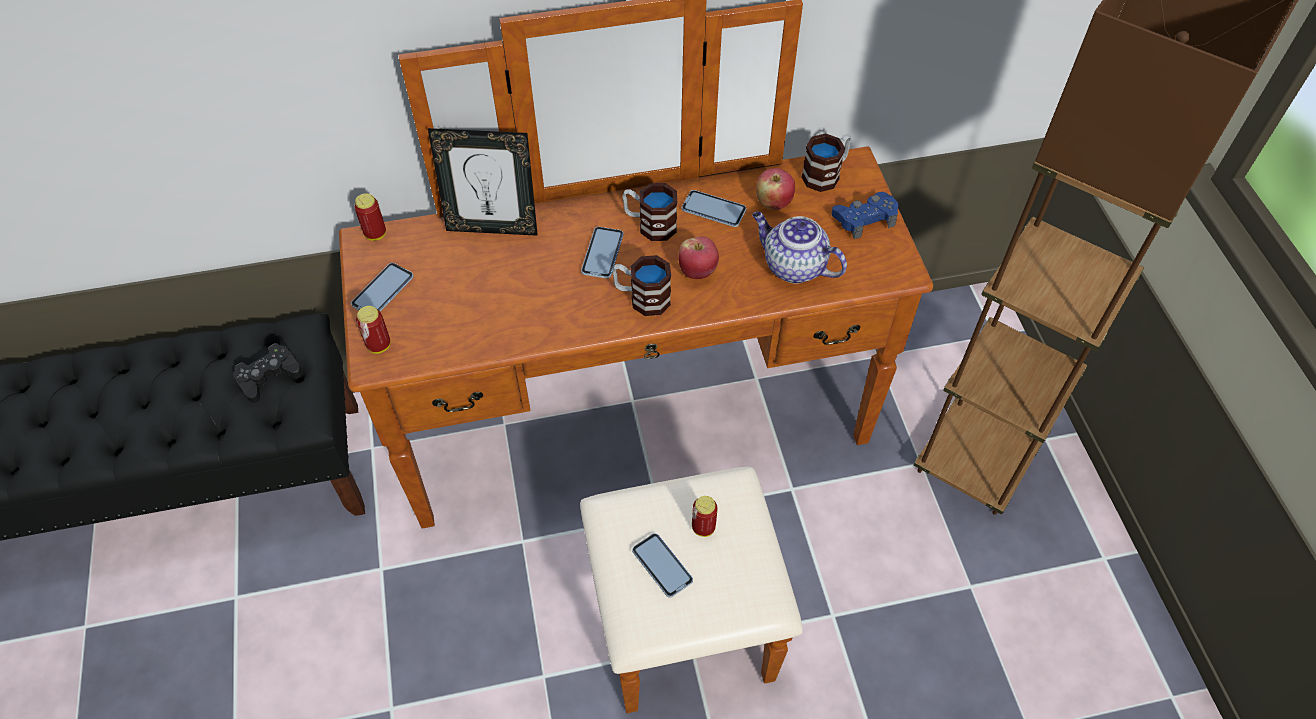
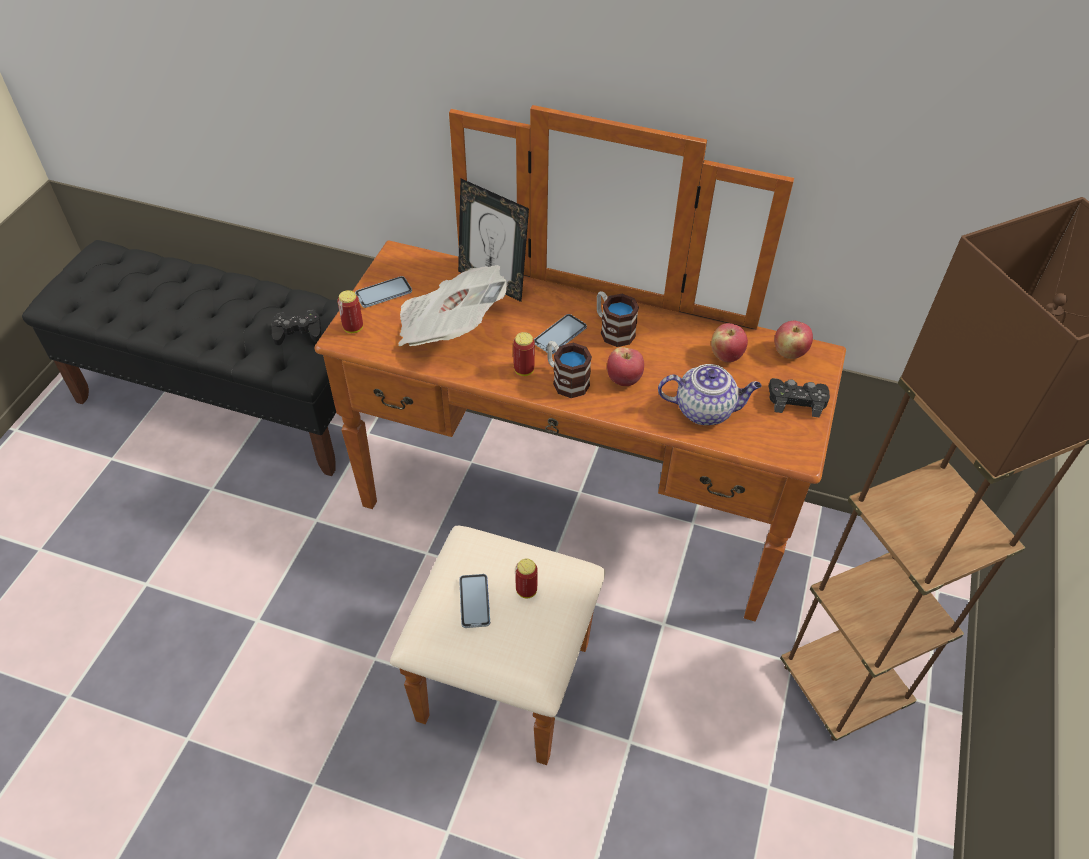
camera: 30 degrees right, 5 degrees down
can [354,193,386,241] -> can moved to [513,332,535,376]
phone [682,190,746,227] -> none
teapot [752,212,847,284] -> teapot turned 120 degrees clockwise [658,364,762,425]
mug [801,134,851,192] -> apple [774,321,813,359]
blue game controller [832,192,899,239] -> black game controller [769,378,830,417]
none -> newspaper [398,265,507,346]

